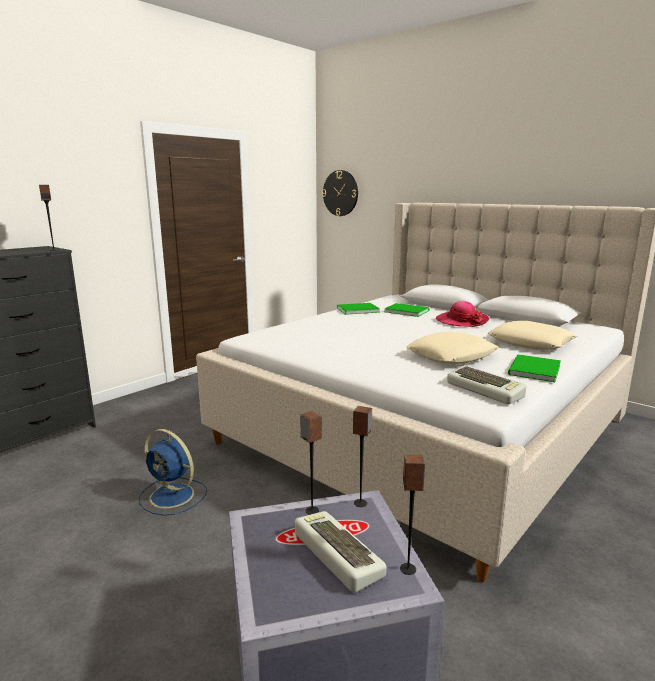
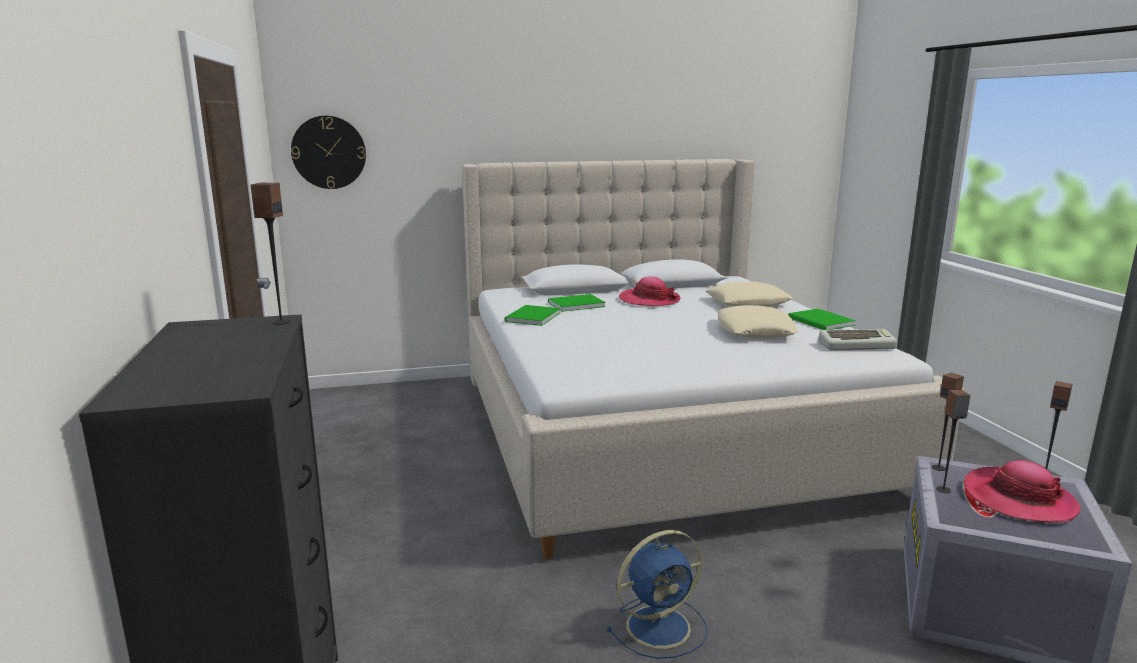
camera: 55 degrees left, 0 degrees up
keyboard [295,511,386,593] -> hat [964,460,1081,523]

